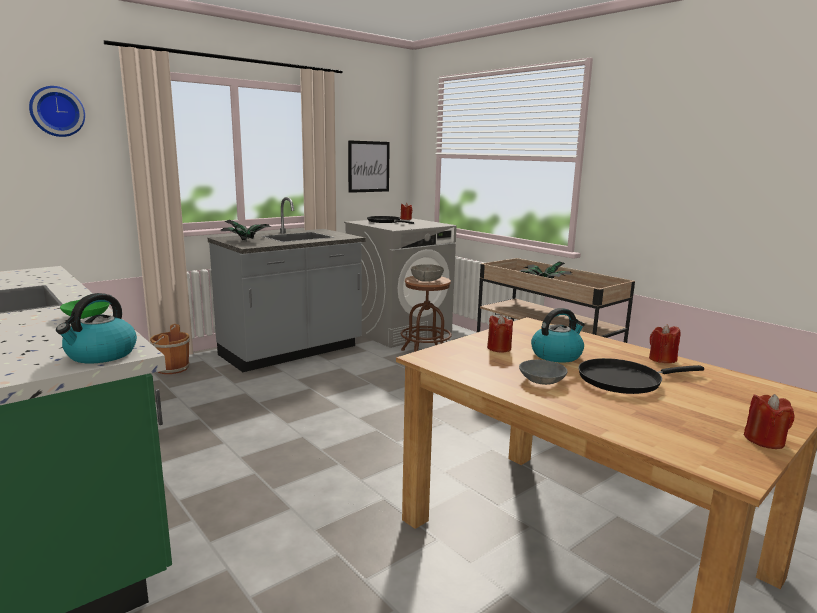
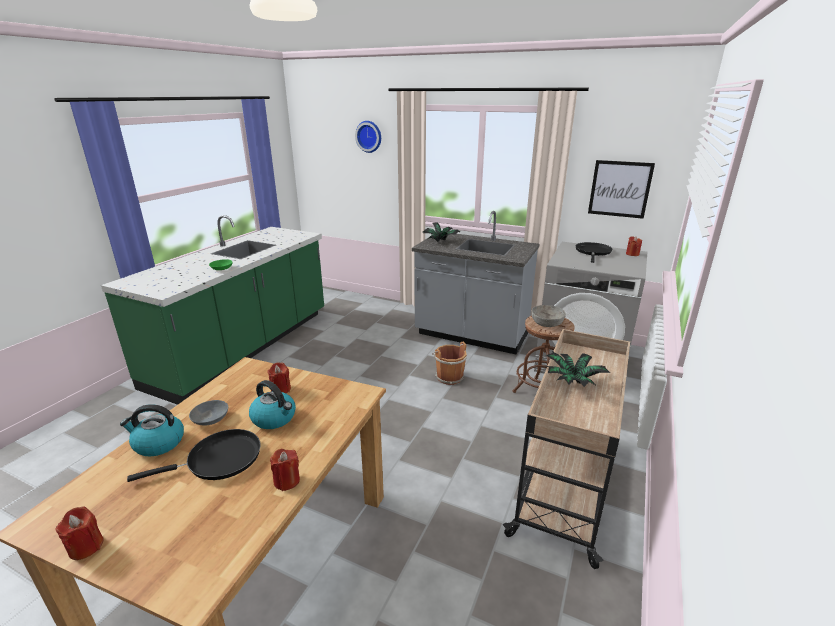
camera: 65 degrees right, 10 degrees up
kettle [56,293,137,363] -> kettle moved to [120,404,184,456]
brown bucket [150,324,190,374] -> brown bucket moved to [432,342,467,385]
black frying pan [578,358,704,394] -> black frying pan turned 105 degrees clockwise [127,429,261,482]

